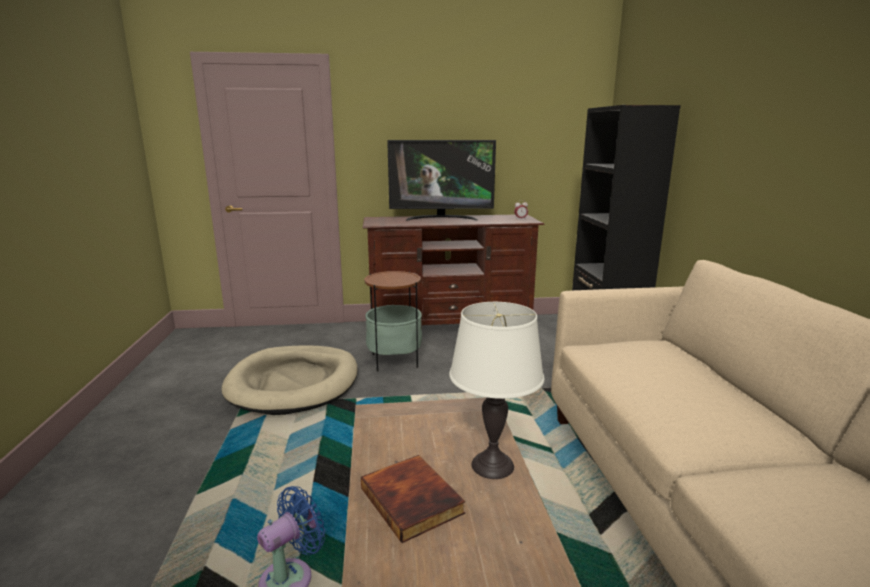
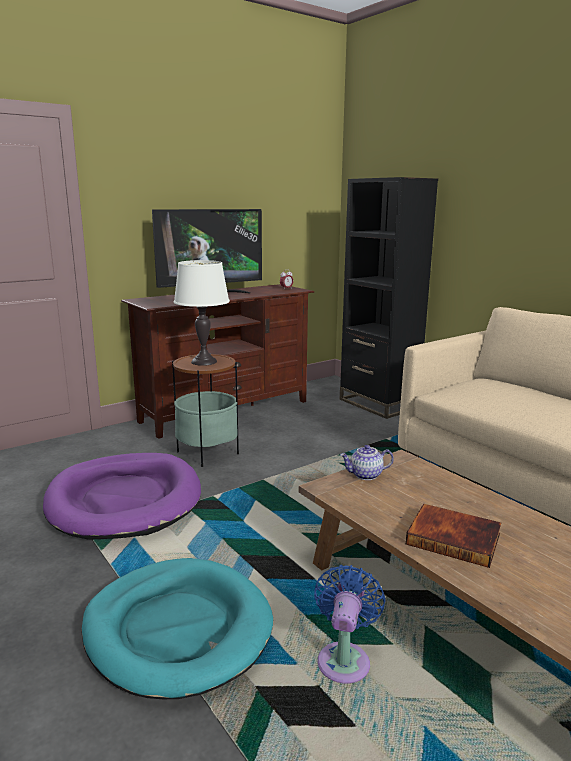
camera: 30 degrees left, 0 degrees up
beige dog bed [221,345,358,415] -> purple dog bed [43,453,201,539]
white table lamp [449,302,545,479] -> white table lamp moved to [174,260,230,366]
none -> turquoise dog bed [81,558,273,699]
none -> teapot [340,445,394,480]

